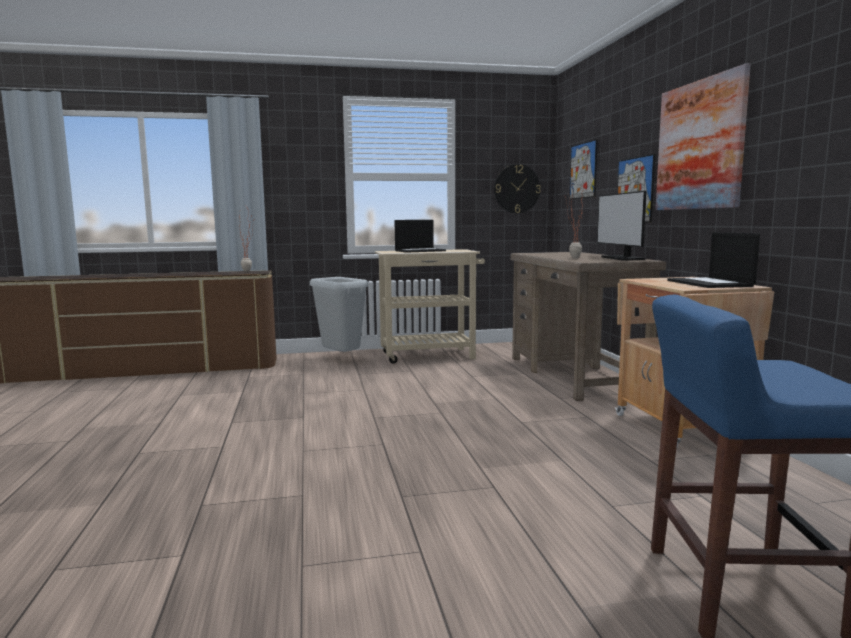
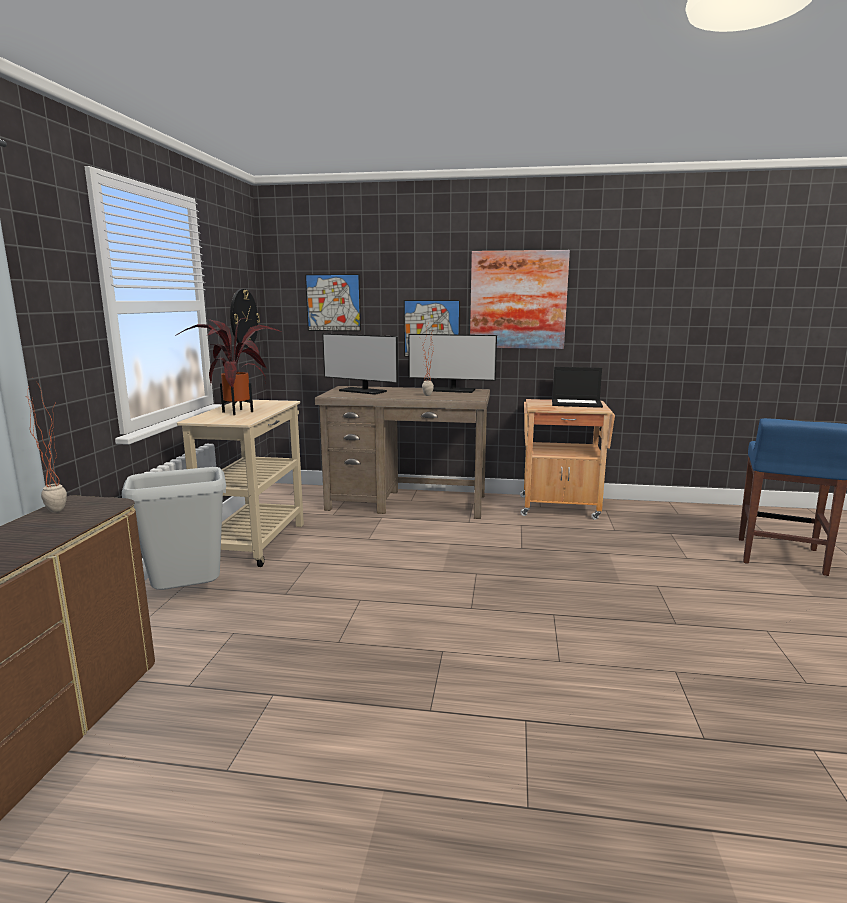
camera: 70 degrees left, 5 degrees up
laptop [395,220,446,253] -> potted plant [175,318,282,415]
none -> monitor [323,333,398,395]

